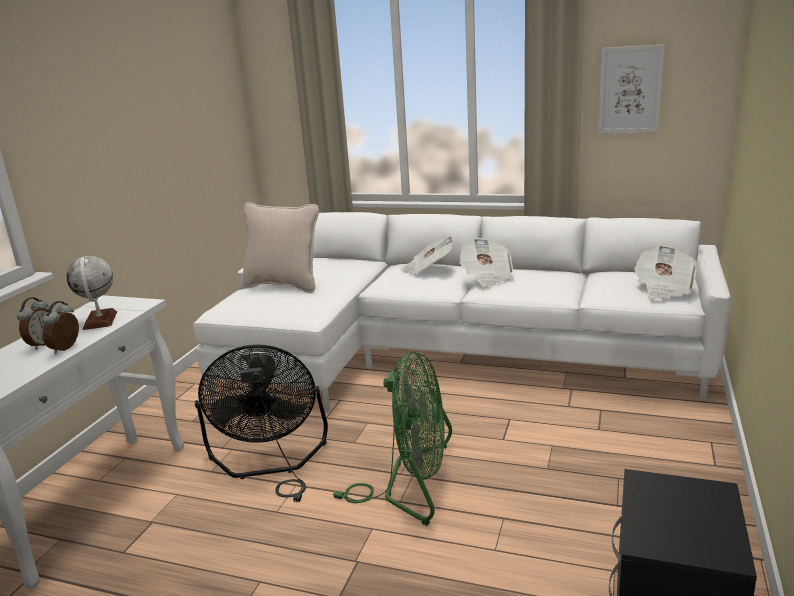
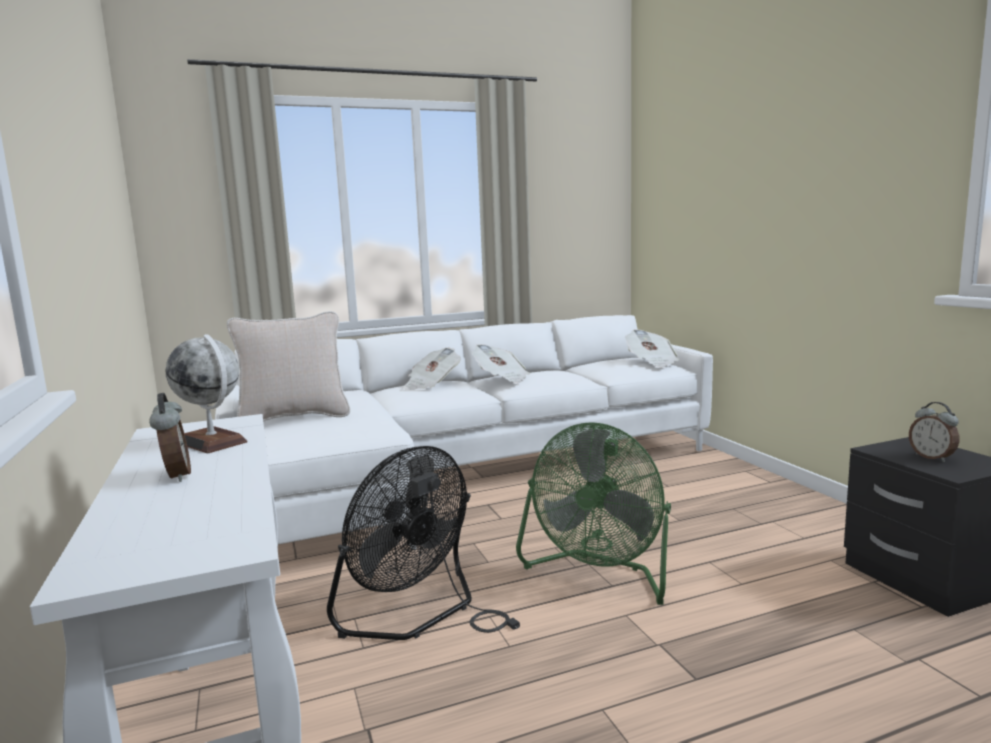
camera: 40 degrees left, 10 degrees down
alarm clock [42,301,79,354] -> alarm clock moved to [909,402,959,462]
green fan [332,351,452,526] -> green fan turned 150 degrees clockwise [516,423,671,605]
picture [598,45,664,134] -> none

